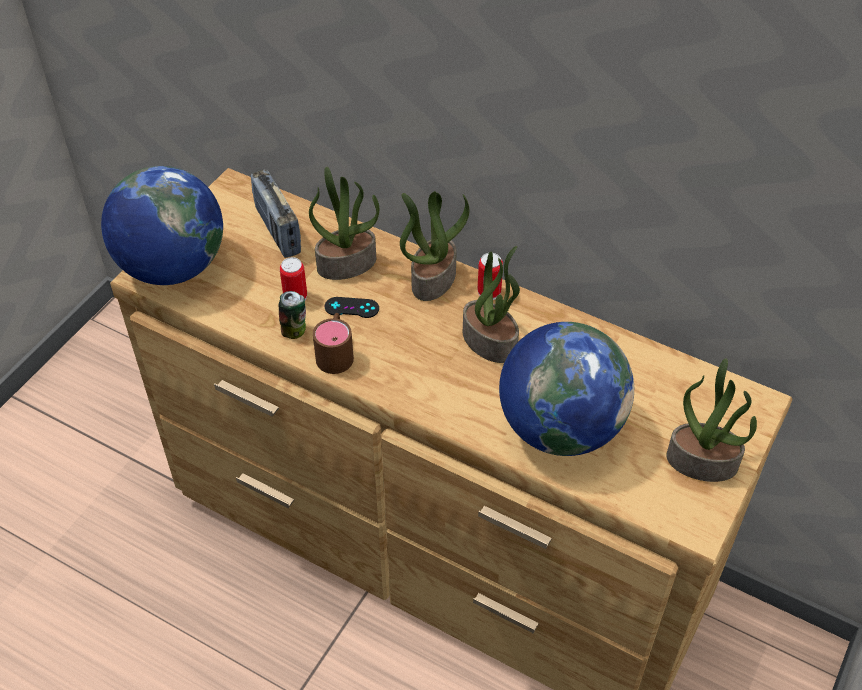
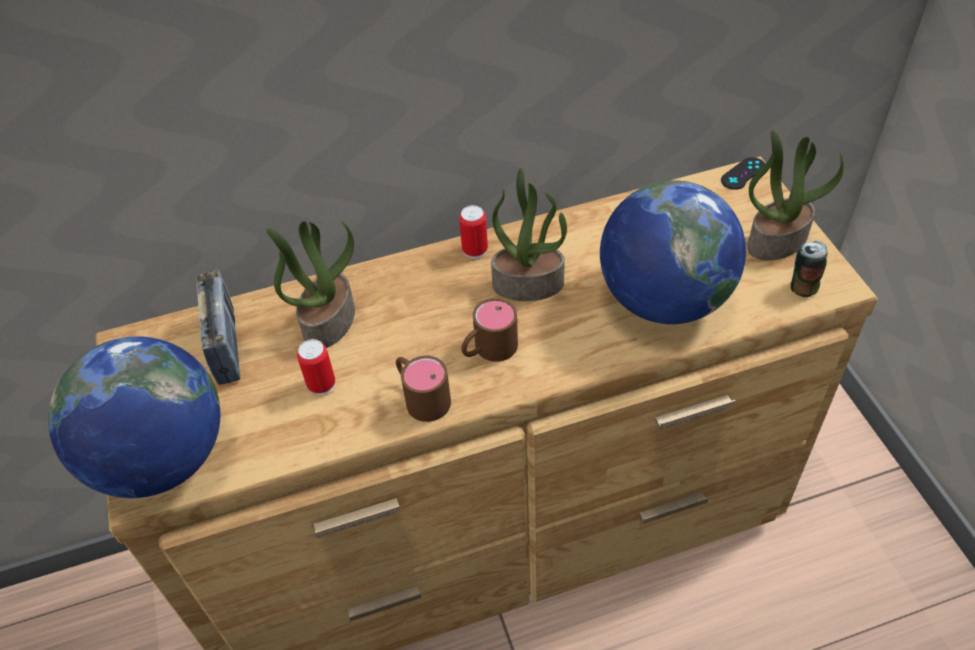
camera: 45 degrees left, 0 degrees up
radio [251,169,301,258] -> radio turned 120 degrees counterclockwise [196,270,240,385]
can [279,291,306,339] -> can moved to [791,241,827,297]
black game controller [325,297,379,318] -> black game controller moved to [721,157,765,190]
potted plant [400,191,469,301] -> none
none -> brown mug [461,298,518,362]

